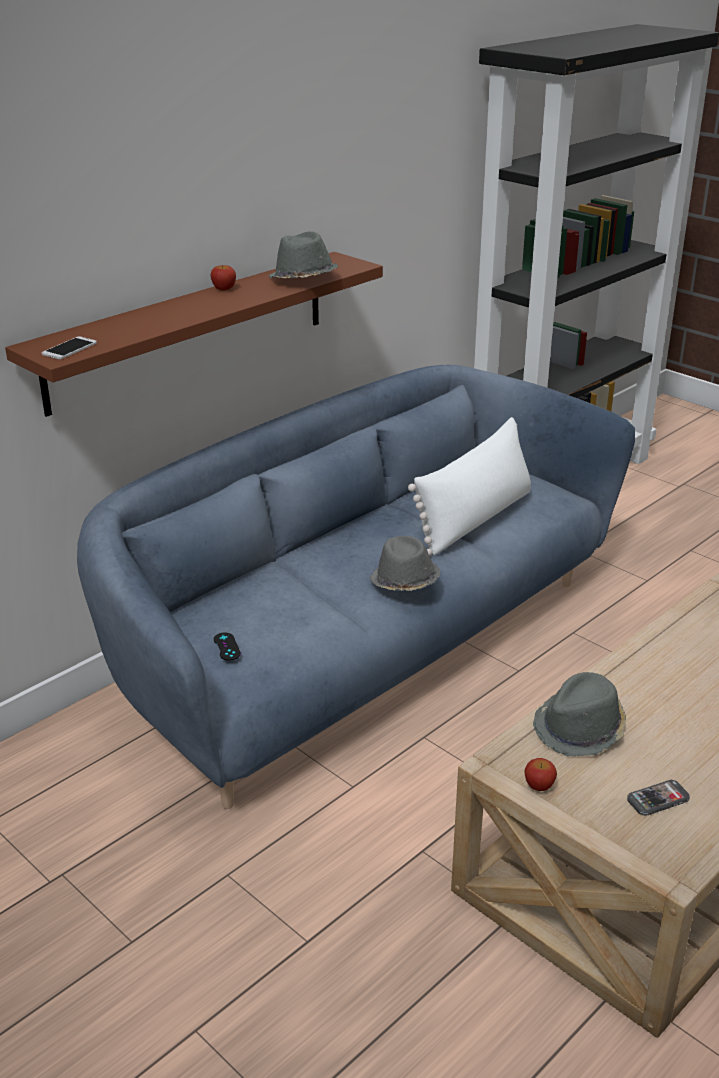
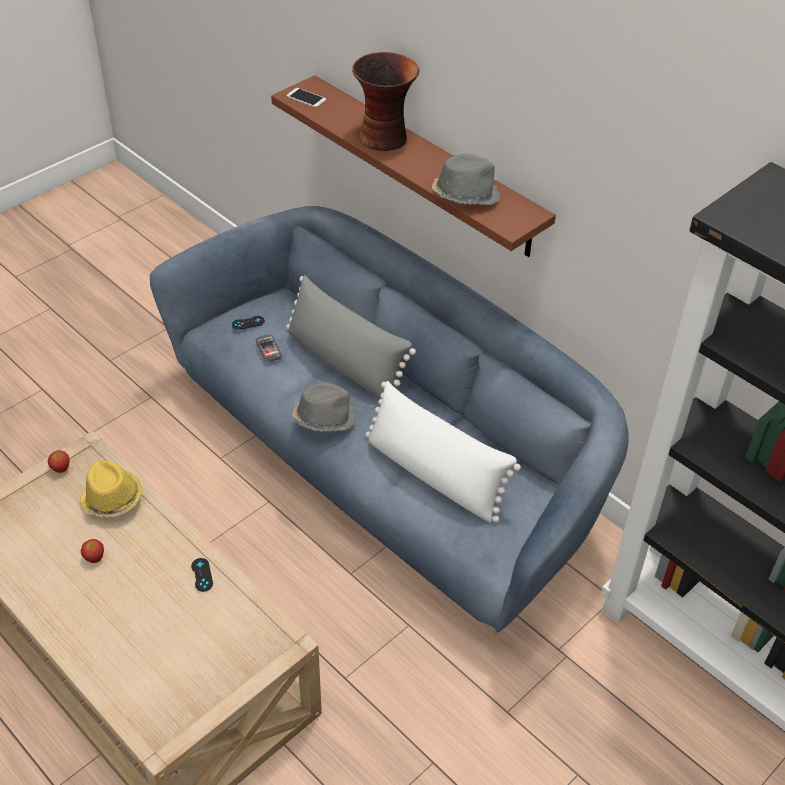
camera: 90 degrees right, 15 degrees up
apple [211,265,236,291] -> apple moved to [81,539,104,563]
grey hat [533,672,626,756] -> yellow hat [79,460,142,517]
phone [627,780,690,816] -> phone moved to [255,334,282,362]
none -> black game controller [191,558,213,592]
none -> grey pillow [286,275,416,399]
none -> vase [352,52,419,151]

